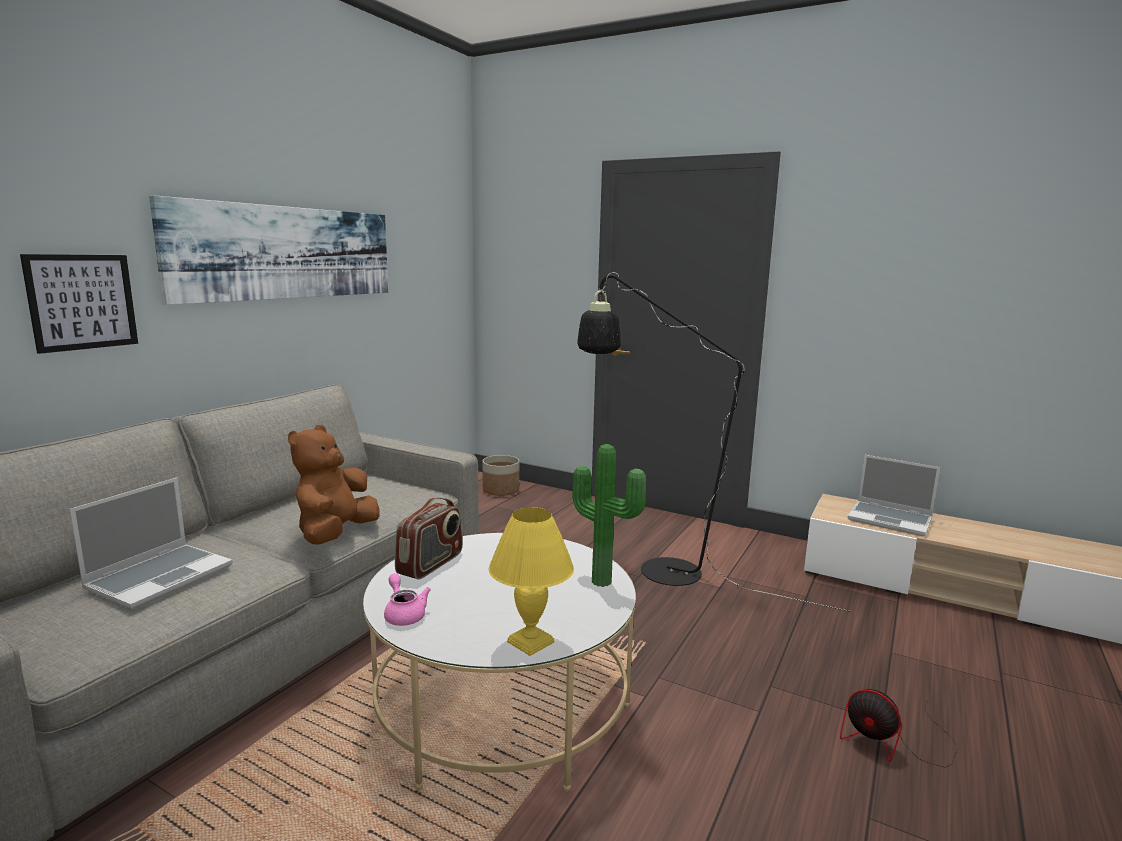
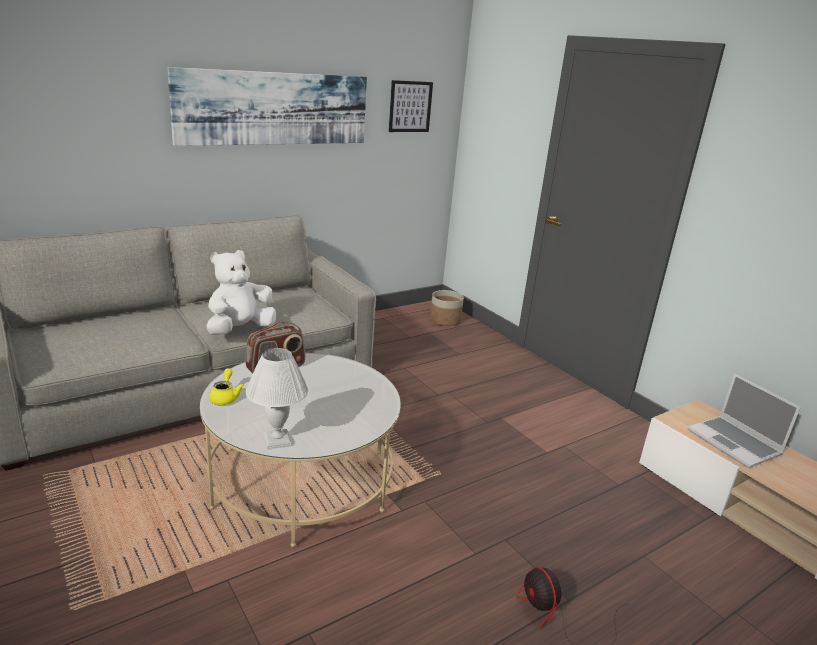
camera: 25 degrees right, 10 degrees up
picture [20,254,138,354] -> picture moved to [389,80,433,132]
laptop [69,477,233,609] -> none
brown plush toy [288,425,379,545] -> white plush toy [207,250,276,335]
pink teapot [384,573,431,626] -> yellow teapot [209,368,244,405]
yellow table lamp [489,507,574,656] -> white table lamp [246,348,308,449]
potted plant [572,444,646,587] -> none
black floor lamp [577,272,850,612] -> none

